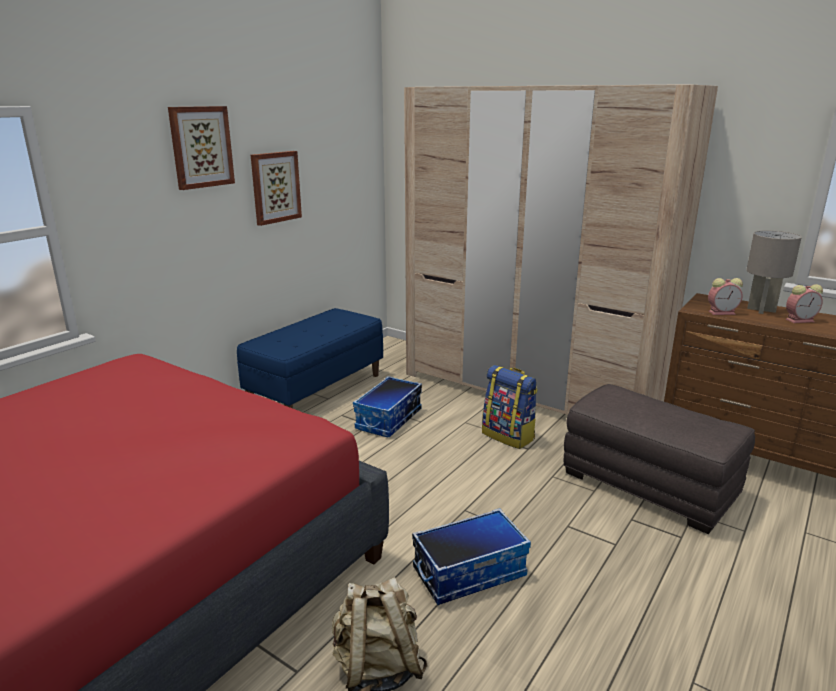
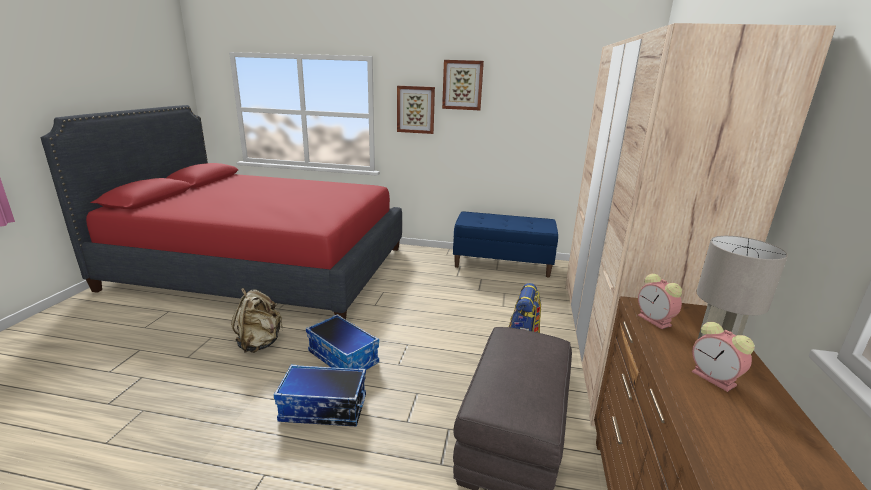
camera: 65 degrees right, 0 degrees up
picture [251,151,302,226] -> picture moved to [397,86,435,134]
storage box [353,376,422,438] -> storage box moved to [274,365,366,426]

